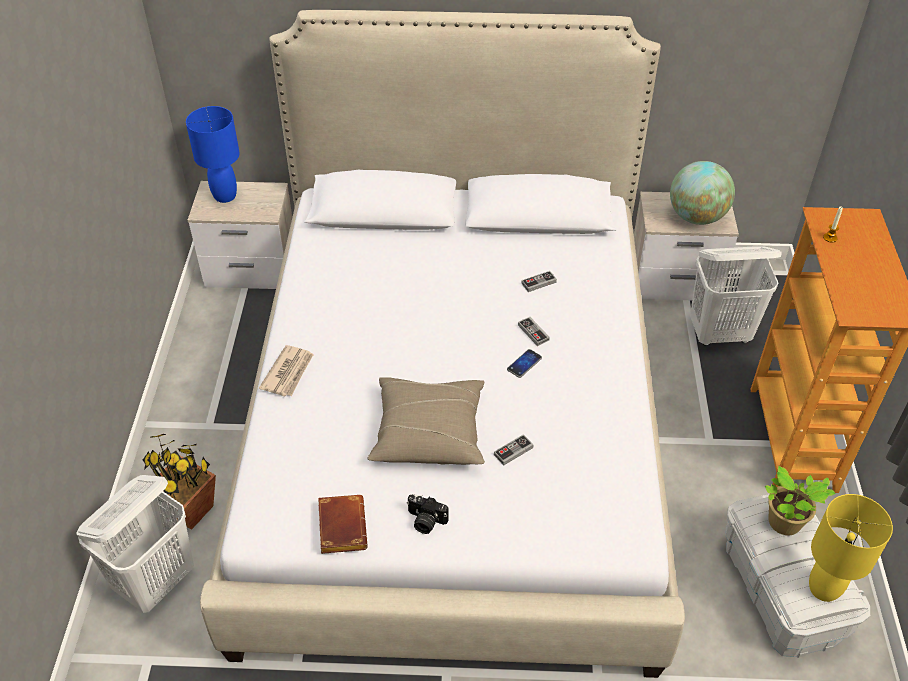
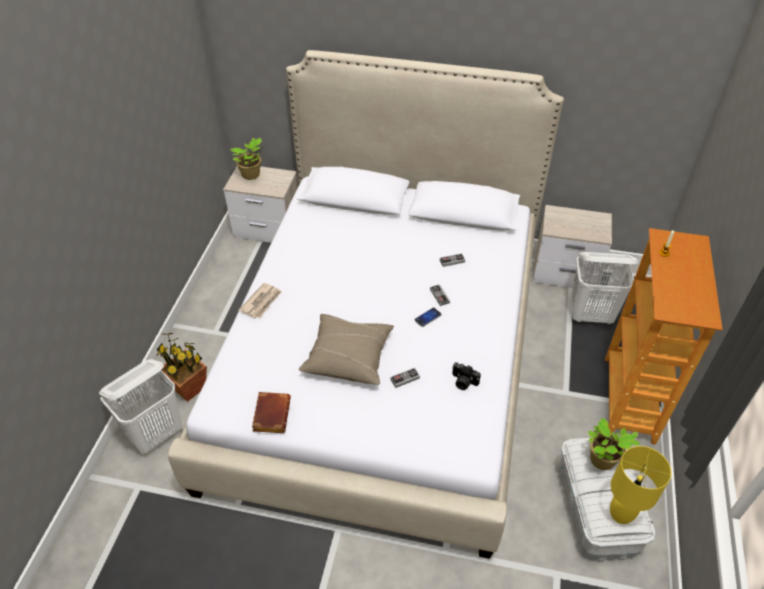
camera: 10 degrees right, 0 degrees up
blue table lamp [186,106,240,203] -> potted plant [230,138,261,180]
camera [407,494,449,534] -> camera moved to [452,362,481,390]
globe [670,161,735,225] -> none

